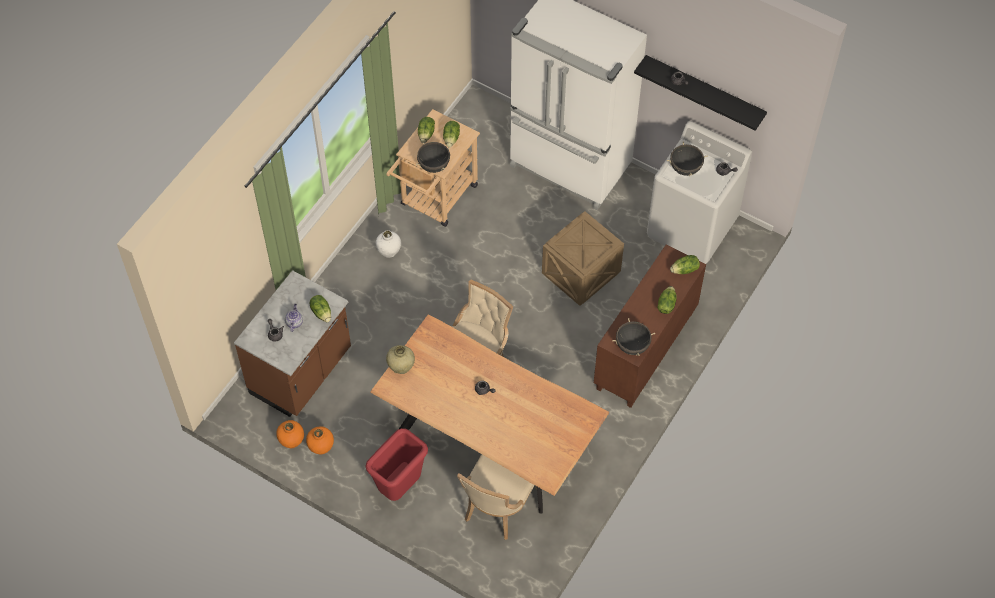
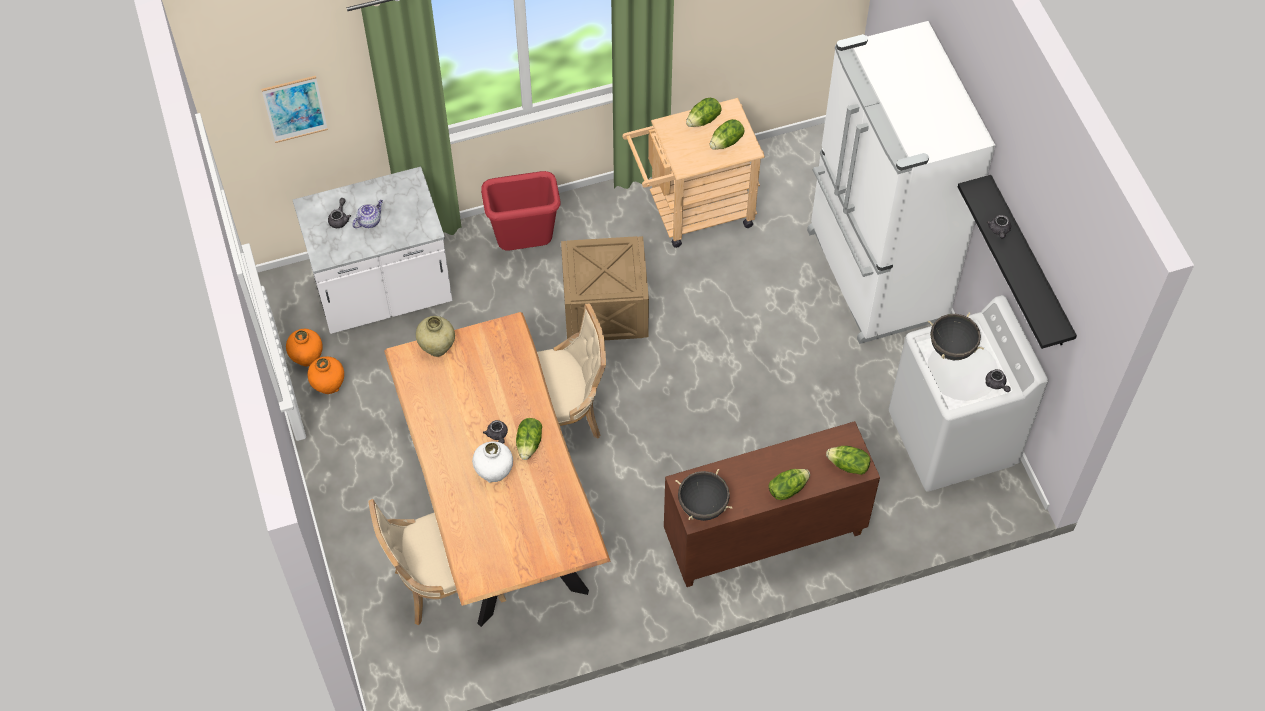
camera: 40 degrees right, 0 degrees up
brown counter [234,270,351,417] -> white counter [293,167,452,334]
lettuce [309,295,331,322] -> lettuce moved to [516,418,542,460]
red trash can [366,428,428,501] -> red trash can moved to [481,171,561,250]
white vase [376,230,401,258] -> white vase moved to [472,441,513,483]
black cooking pot [416,141,451,173] -> none
crate [542,211,624,306] -> crate moved to [561,236,649,340]
none -> picture [261,76,328,143]

